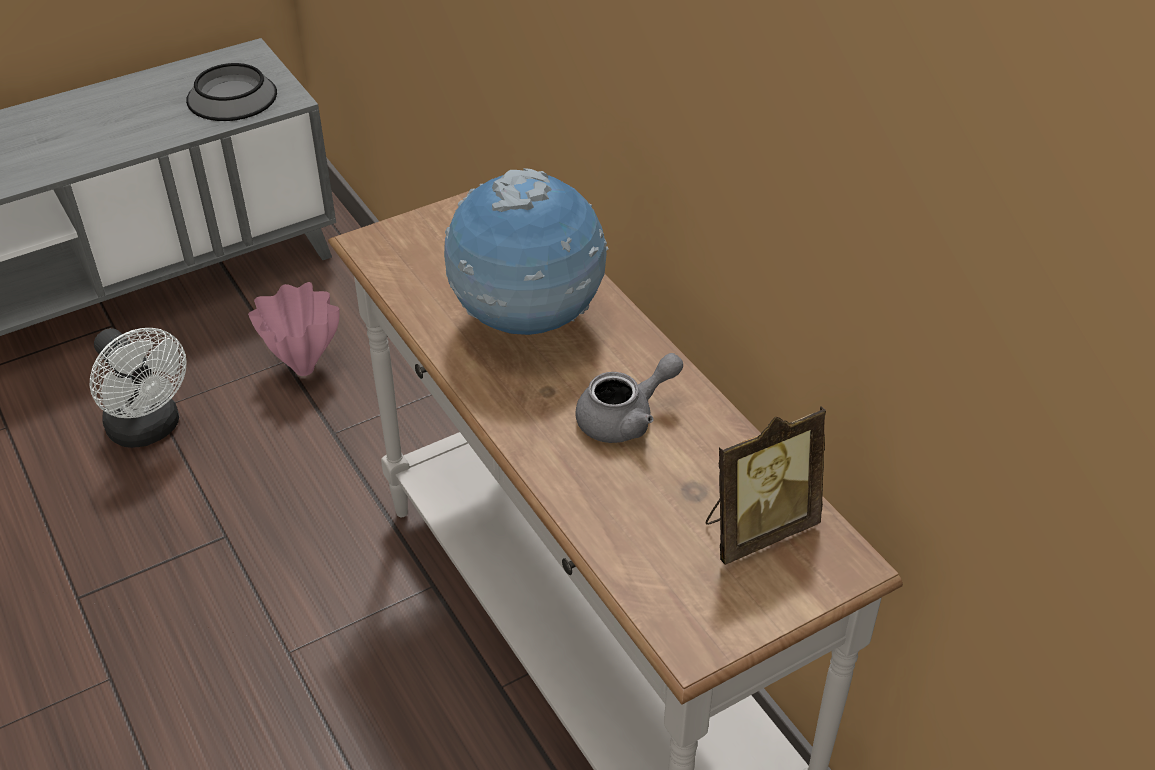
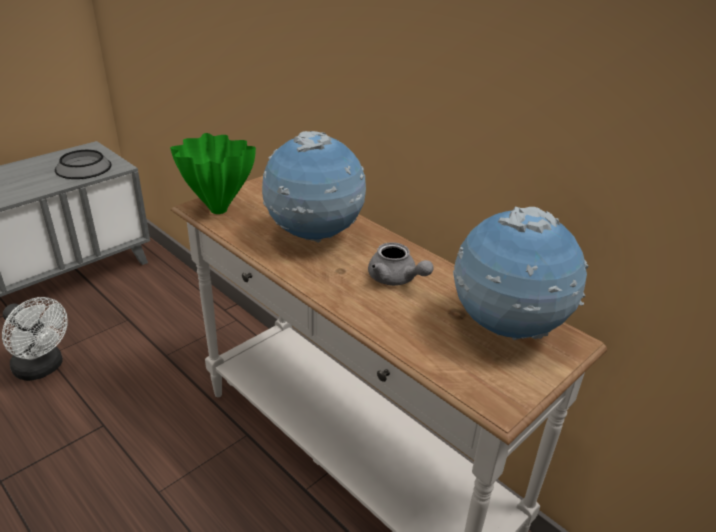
camera: 15 degrees left, 10 degrees down
pink vase [248,282,339,376] -> none
grey teapot [575,353,683,443] -> grey teapot turned 90 degrees clockwise [368,242,434,286]
picture frame [705,407,826,565] -> globe [453,207,588,340]
none -> green vase [170,133,256,214]

